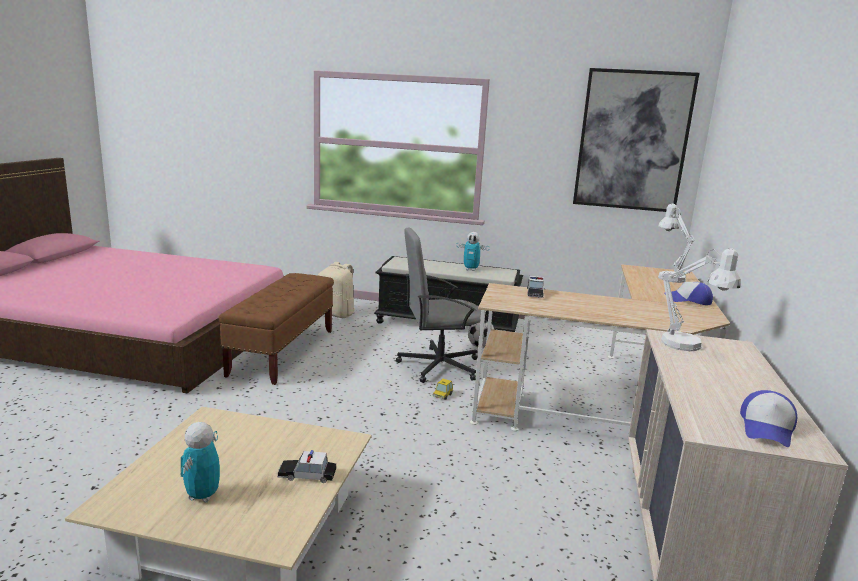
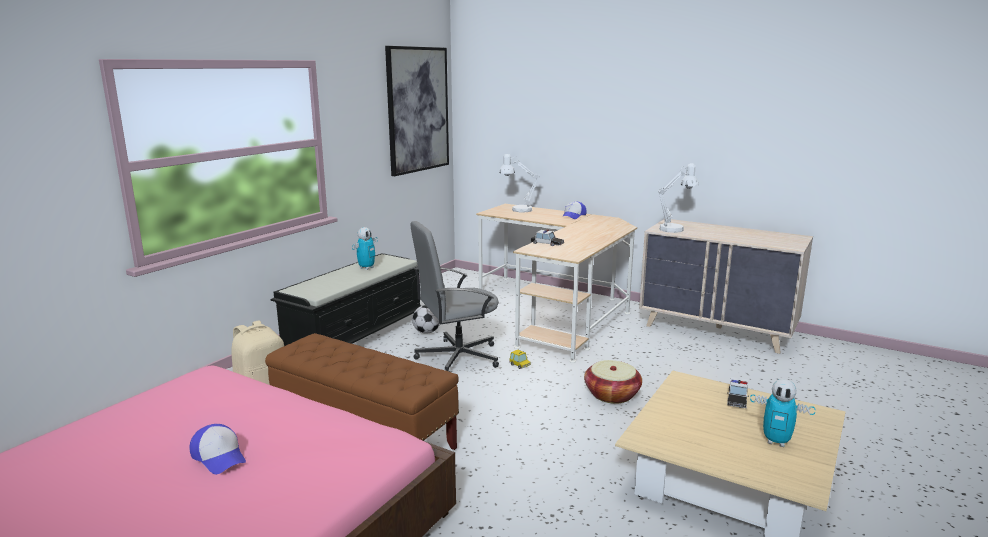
camera: 70 degrees left, 0 degrees up
grey office chair [396,228,481,383] -> grey office chair turned 60 degrees clockwise [410,221,499,372]
cap [740,390,797,447] -> cap moved to [189,424,246,474]
none -> basket [584,360,642,404]

